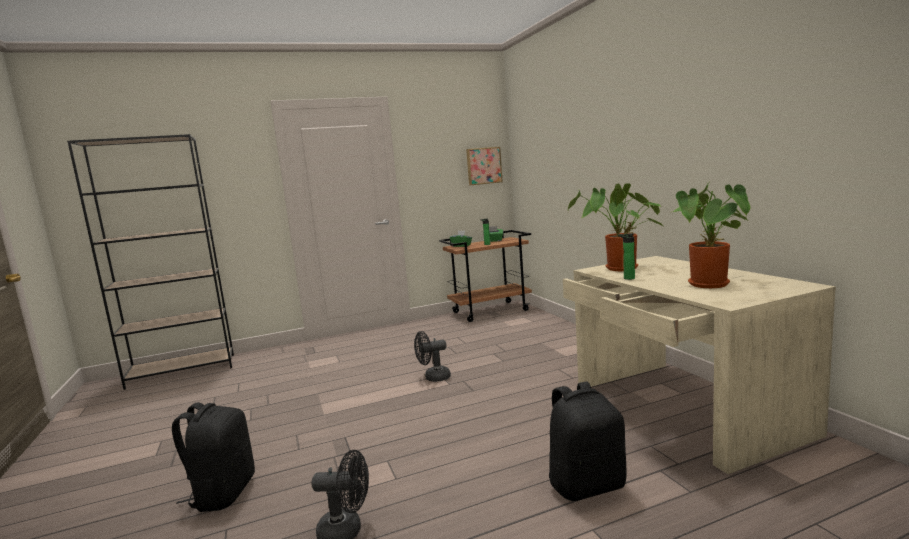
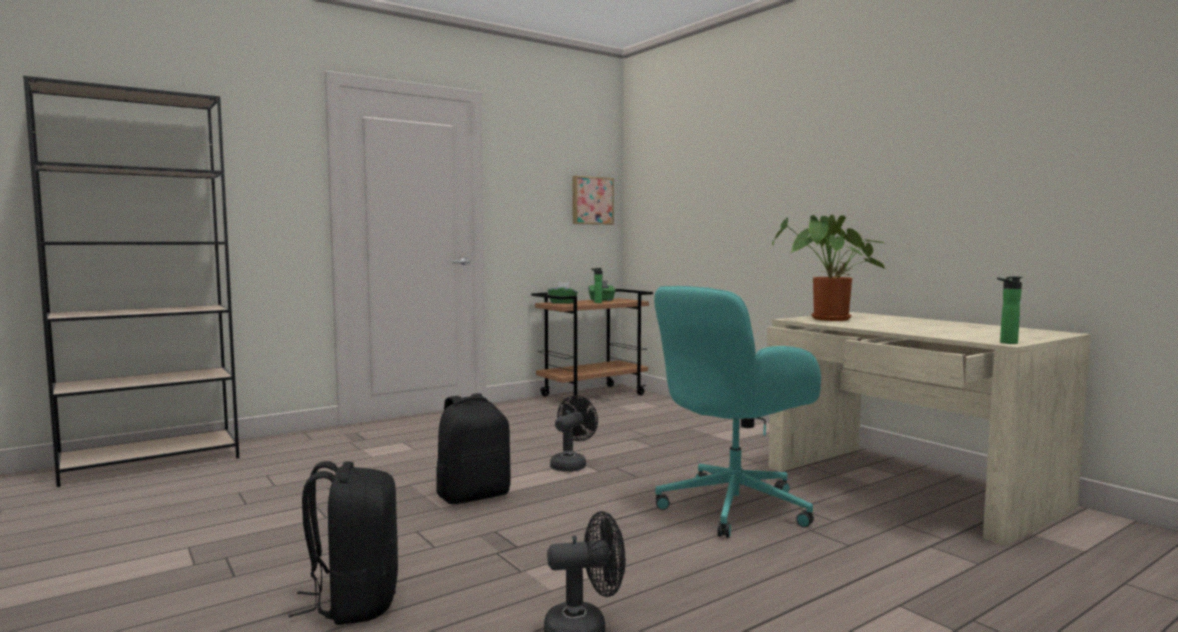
camera: 15 degrees left, 5 degrees down
black fan [414,331,451,382] -> black fan turned 150 degrees clockwise [550,396,598,472]
black backpack [549,382,626,501] -> black backpack moved to [436,393,511,504]
bottle [618,233,635,280] -> bottle moved to [997,277,1023,344]
potted plant [673,182,750,288] -> none
none -> turquoise office chair [654,286,821,538]

